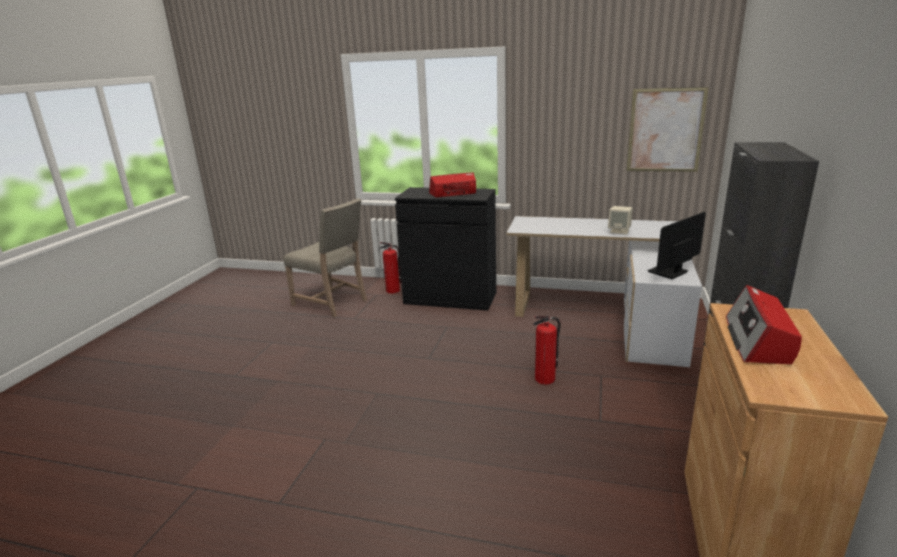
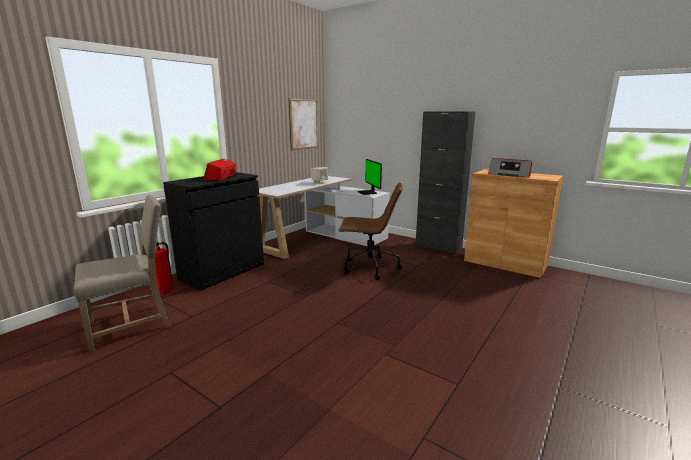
camera: 70 degrees left, 5 degrees down
fire extinguisher [533,316,561,384] -> brown office chair [338,183,403,280]

